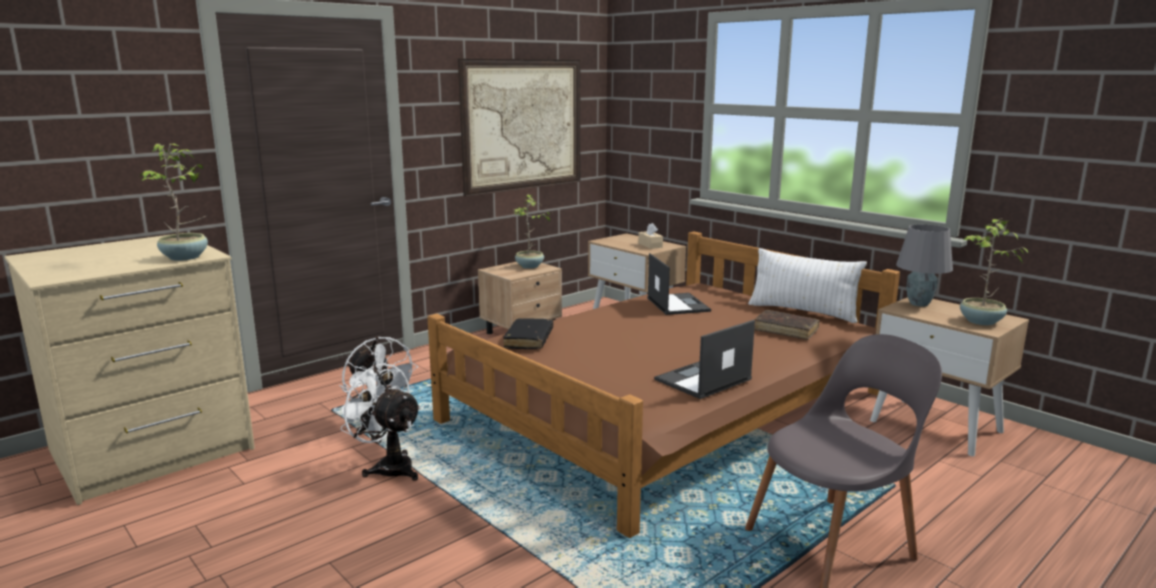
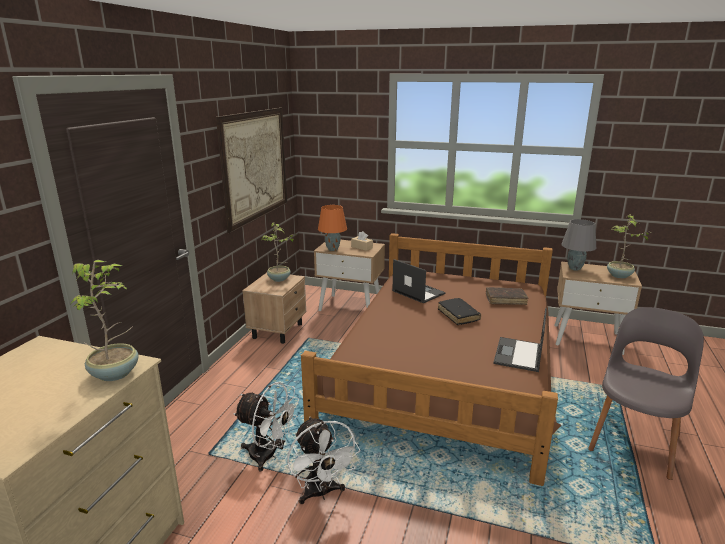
camera: 30 degrees left, 5 degrees up
white fan [334,361,422,481] -> white fan turned 120 degrees counterclockwise [287,417,360,504]
black book [503,318,553,349] -> black book moved to [438,298,481,325]
white pillow [748,248,867,323] -> none
none -> orange table lamp [318,205,347,251]

